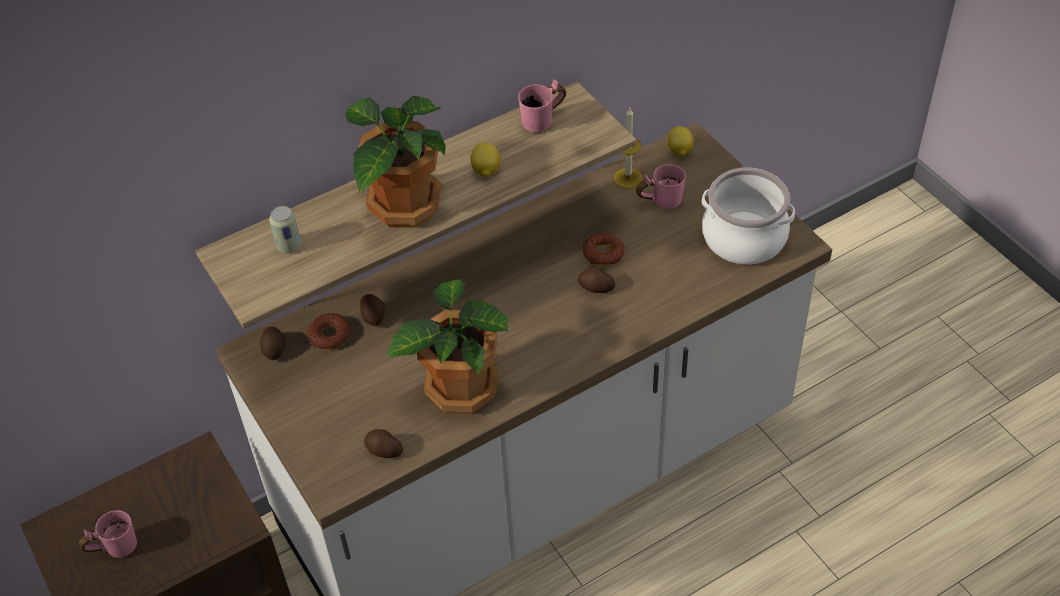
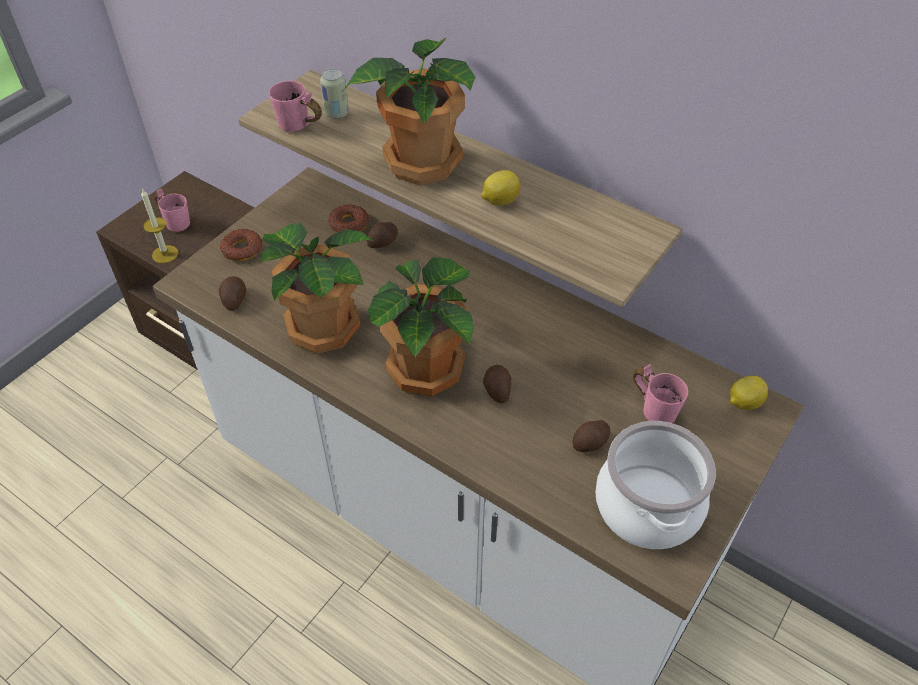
camera: 65 degrees right, 0 degrees up
potato [260,327,286,360] -> potato moved to [572,420,610,452]
pink mug [518,79,566,132] -> pink mug moved to [269,81,322,132]
donut [582,233,624,266] -> donut moved to [220,229,262,261]
candle [614,108,643,188] -> candle moved to [141,189,178,263]
none -> potted plant [368,257,474,397]

